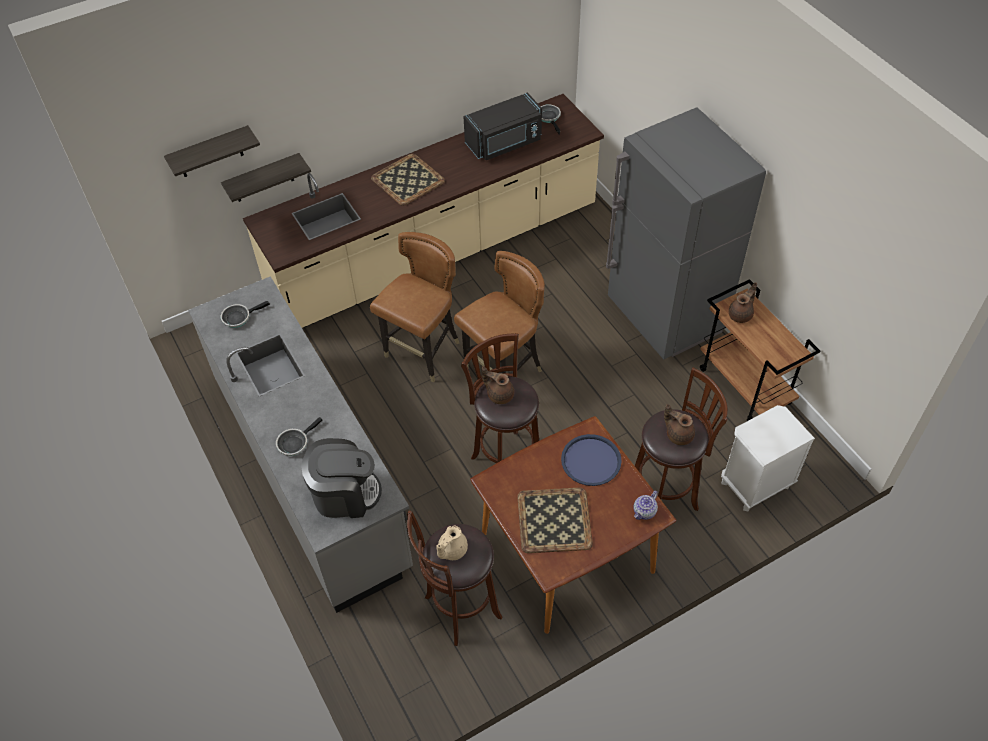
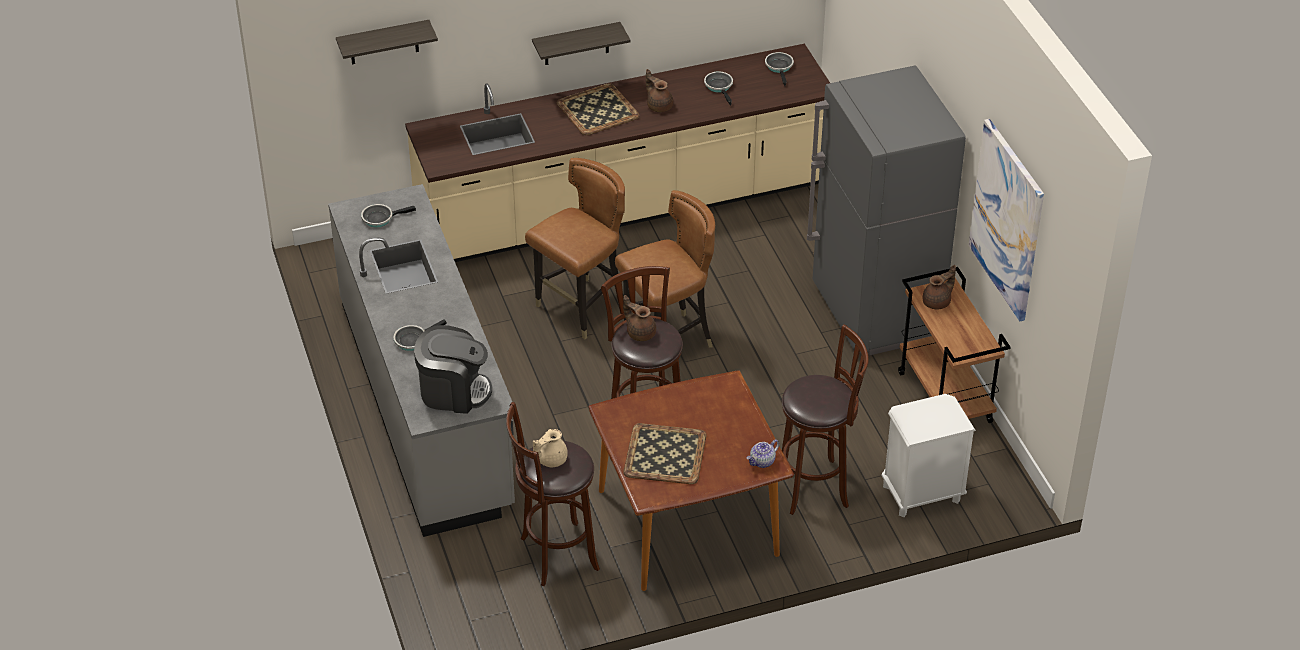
camera: 10 degrees right, 10 degrees down
shelf [221,153,311,202] -> shelf moved to [532,22,630,65]
black microwave [463,92,542,160] -> frying pan [704,72,733,106]
blue tray [561,434,622,486] -> none
brown teapot [664,404,695,445] -> brown teapot moved to [646,69,673,112]
none -> picture [969,119,1044,321]

